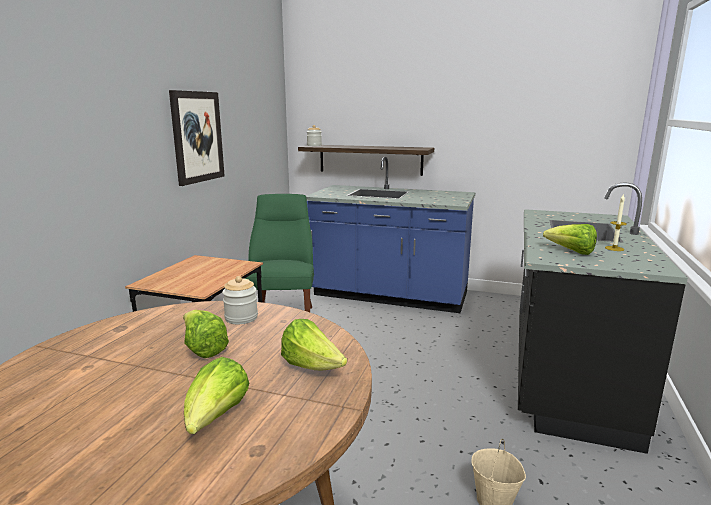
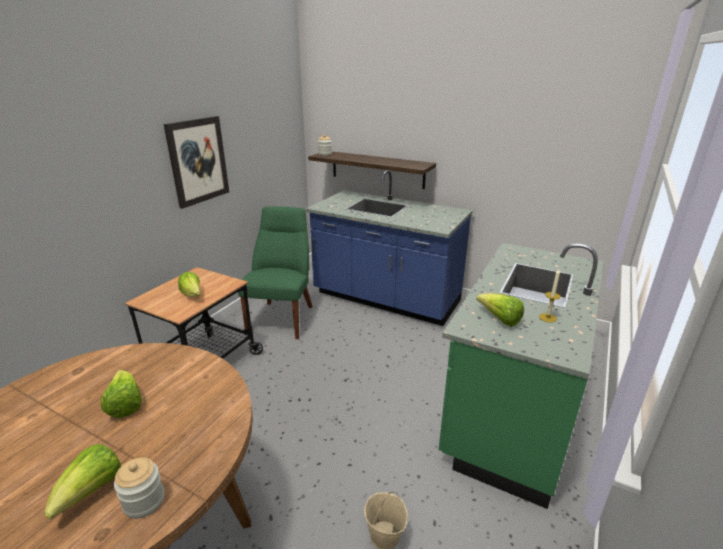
camera: 10 degrees right, 10 degrees up
jar [222,276,258,324] -> jar moved to [114,457,165,519]
lettuce [281,319,347,370] -> lettuce moved to [178,272,201,297]
black counter [518,183,688,454] -> green counter [439,243,603,509]

